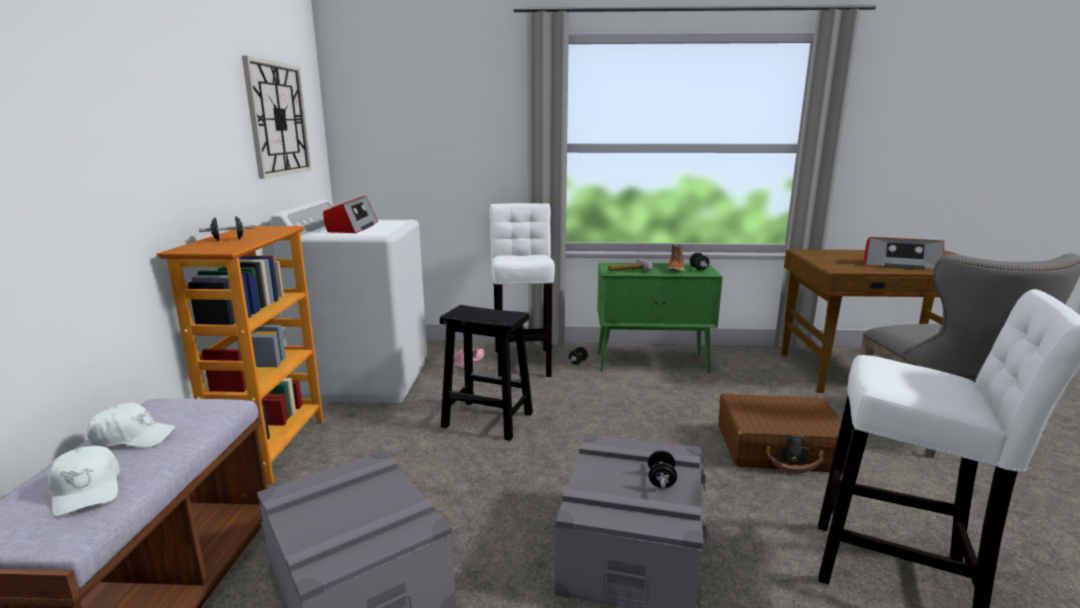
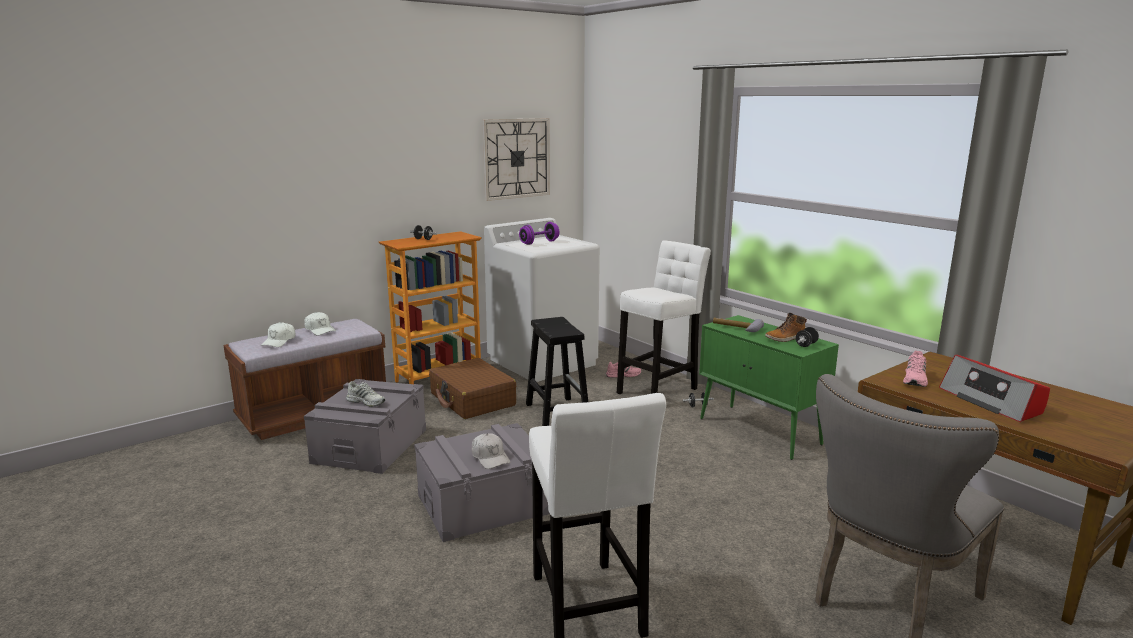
camera: 50 degrees right, 0 degrees up
radio [323,196,378,233] -> purple dumbbell [519,222,559,245]
black dumbbell [648,450,677,488] -> white cap [472,433,510,469]
brown suitcase [718,393,852,474] -> brown suitcase moved to [429,358,516,419]
none -> white shoe [346,381,385,407]
none -> pink shoe [903,351,928,387]

